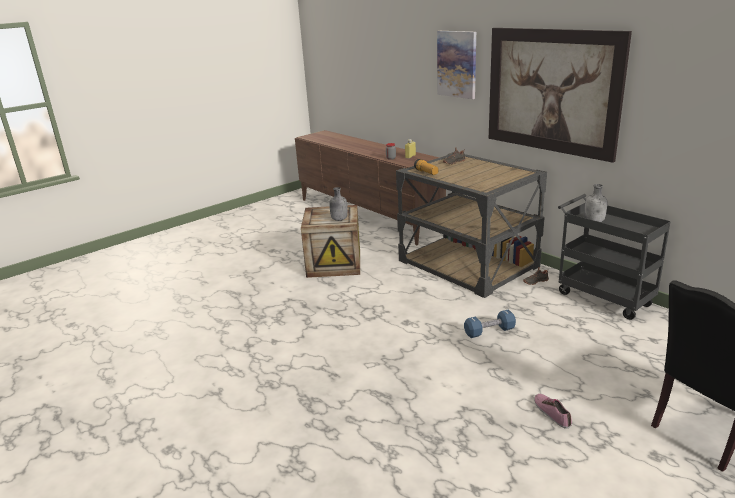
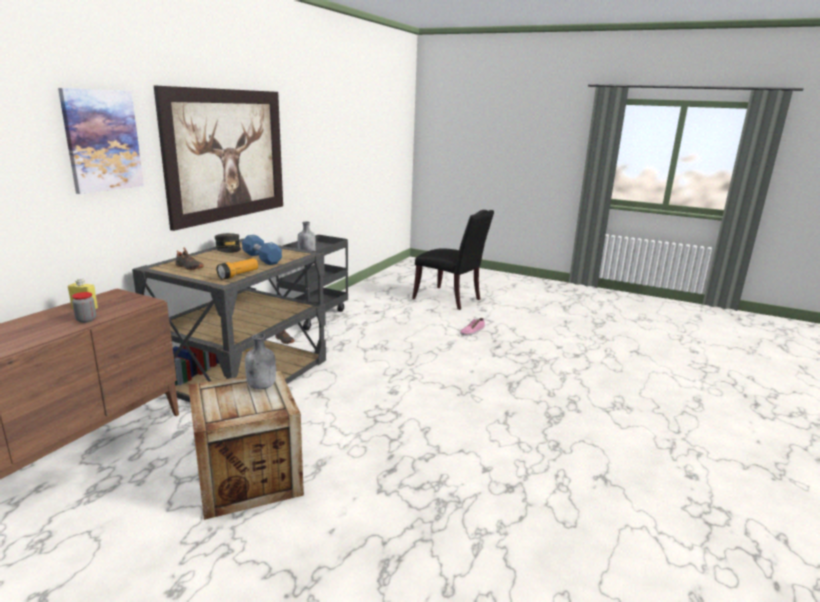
camera: 115 degrees left, 5 degrees down
blue dumbbell [464,309,516,338] -> blue dumbbell moved to [242,235,282,265]
none -> grey cap [214,233,241,253]

